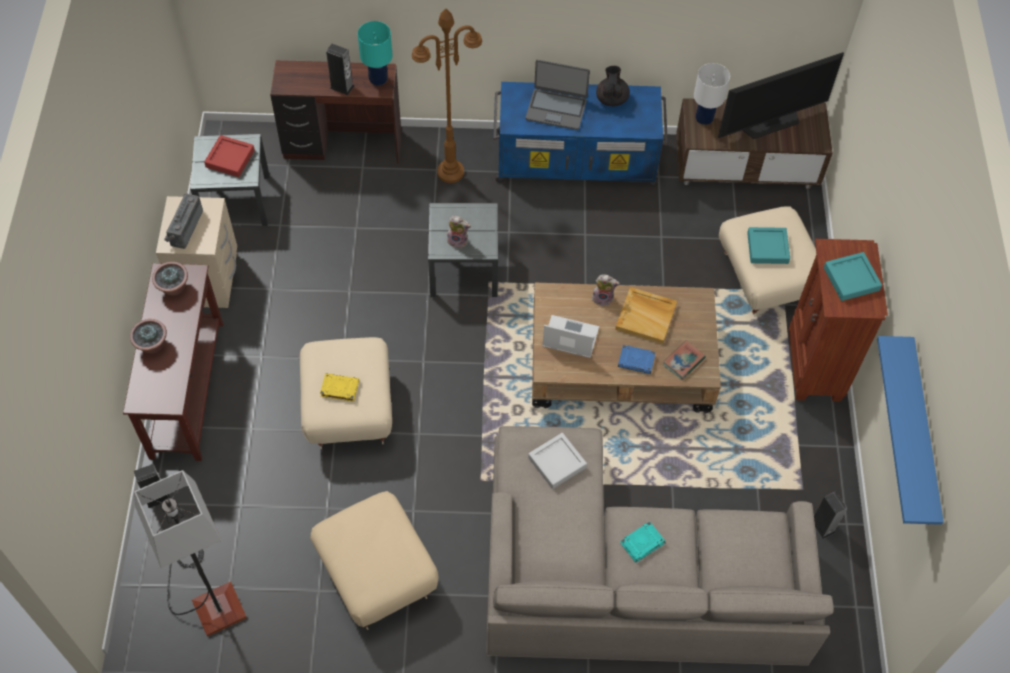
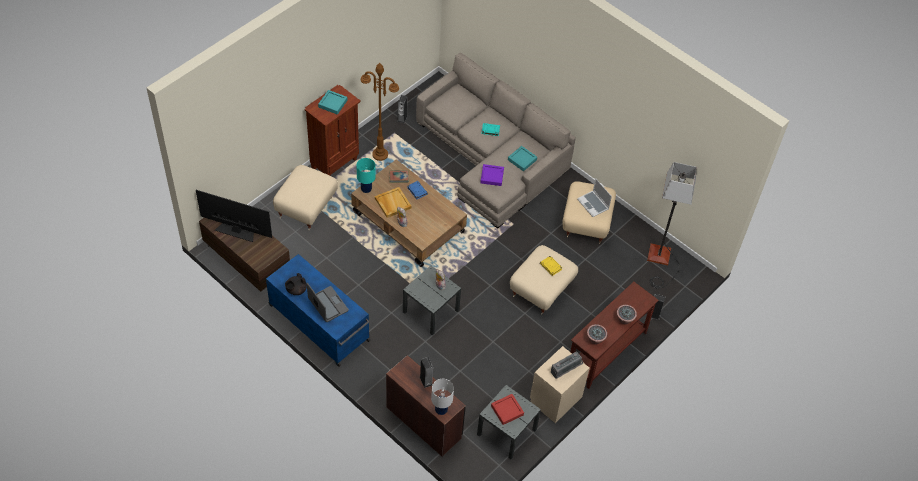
camera: 140 degrees left, 5 degrees down
turquoise table lamp [358,21,392,86] -> turquoise table lamp moved to [356,158,376,193]
brown floor lamp [412,9,482,183] -> brown floor lamp moved to [361,63,399,161]
grey tray [528,433,587,489] -> purple tray [480,164,504,186]
laptop [542,315,599,358] -> laptop moved to [577,178,612,217]
white table lamp [694,63,730,125] -> white table lamp moved to [431,379,454,415]
turquoise tray [747,227,790,264] -> turquoise tray moved to [508,146,537,171]
blue shelf [877,336,944,525] -> none

